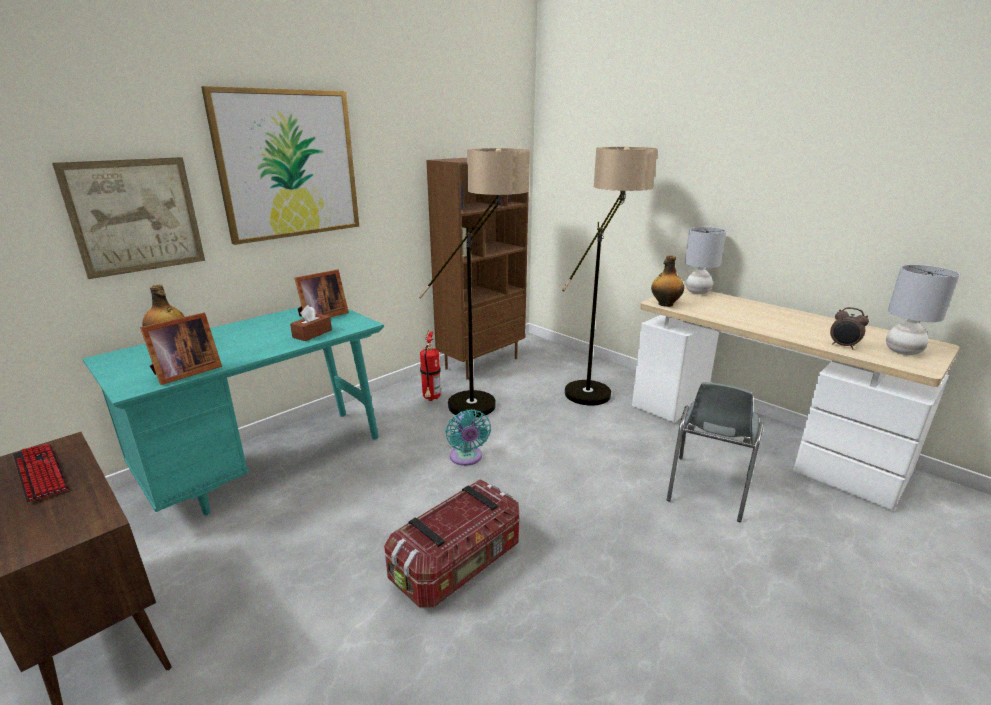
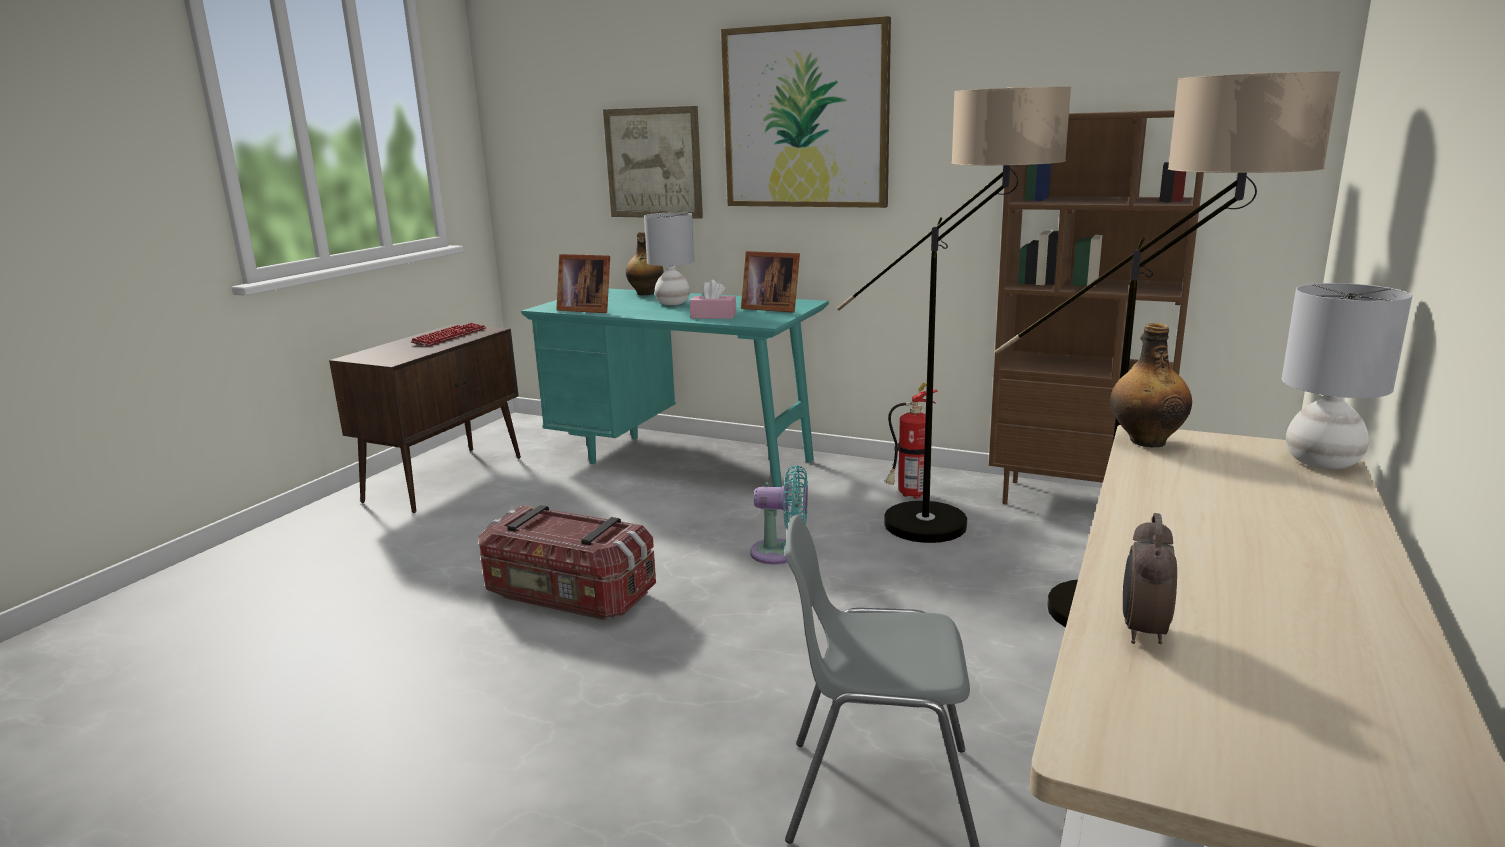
camera: 70 degrees right, 5 degrees down
brown tissue box [290,305,332,341] -> pink tissue box [689,280,736,319]
turquoise fan [446,410,491,466] -> turquoise fan turned 135 degrees counterclockwise [750,465,808,564]
grey table lamp [886,265,960,355] -> grey table lamp moved to [644,212,694,305]

